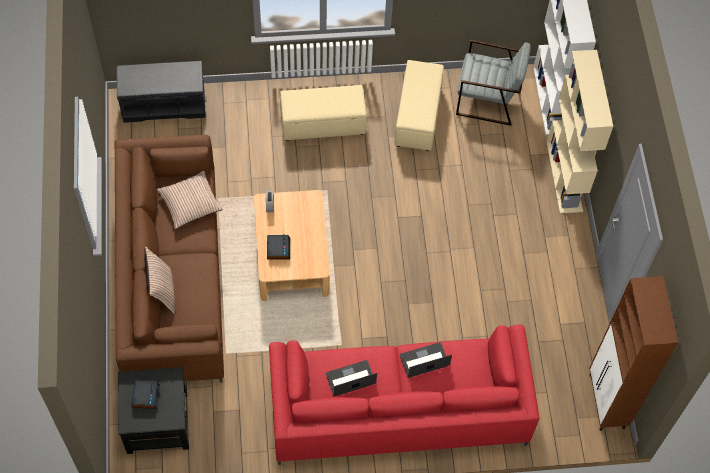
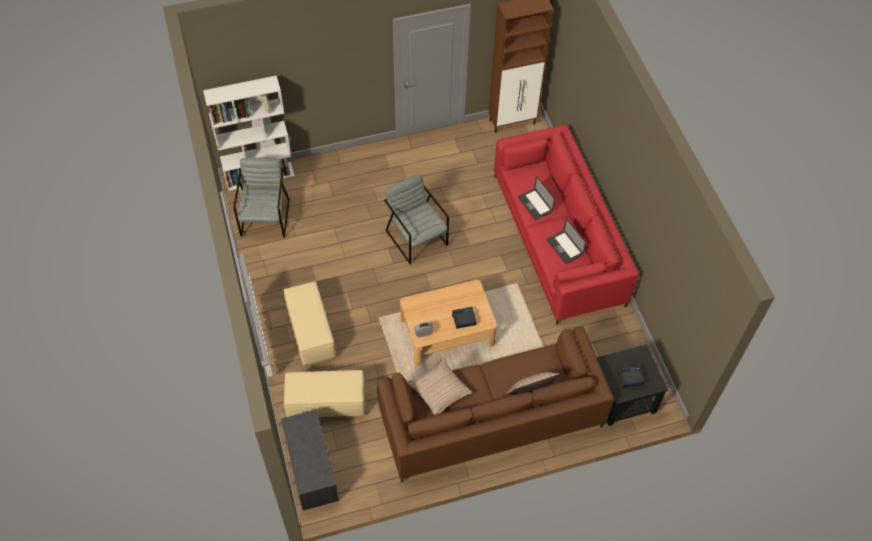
camera: 100 degrees left, 5 degrees down
beige ottoman [394,60,444,151] -> beige ottoman moved to [284,370,365,417]
beige bookcase [547,50,613,214] -> none
none -> grey armchair [384,175,449,264]

